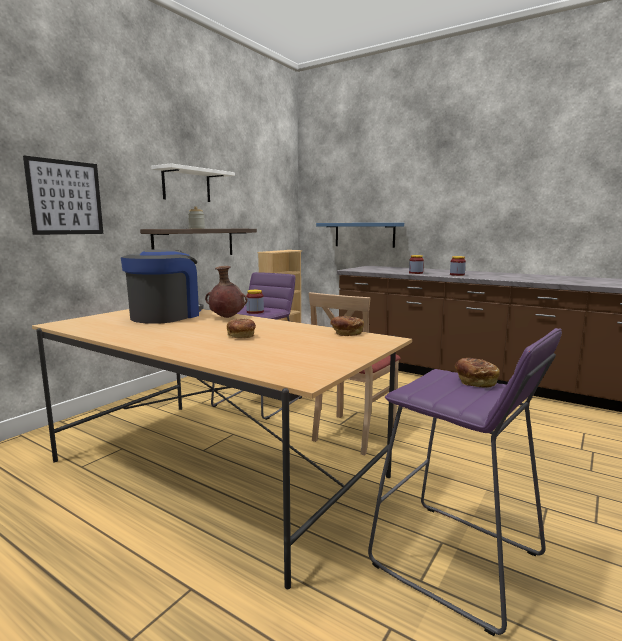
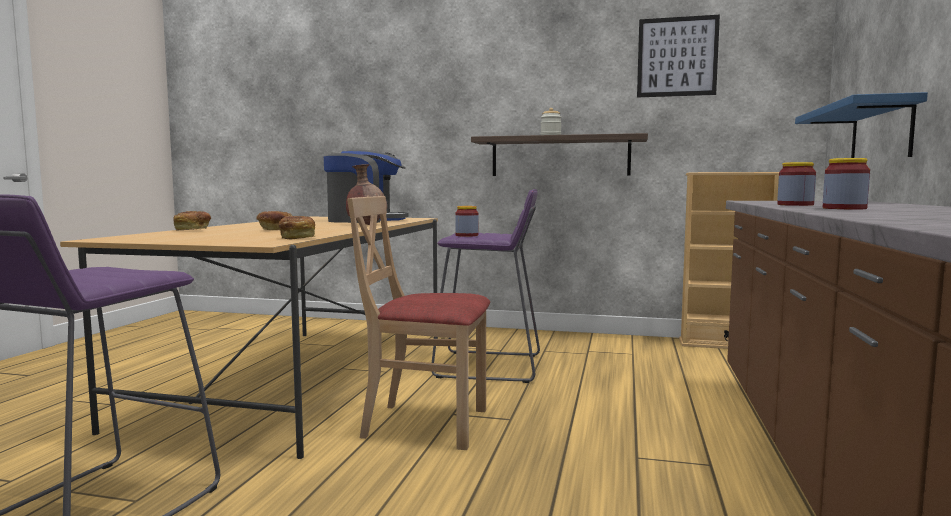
camera: 70 degrees right, 5 degrees down
picture [23,156,103,235] -> picture moved to [637,15,720,97]
white shelf [151,163,235,202] -> none
bread [455,358,500,388] -> bread moved to [173,211,211,231]

